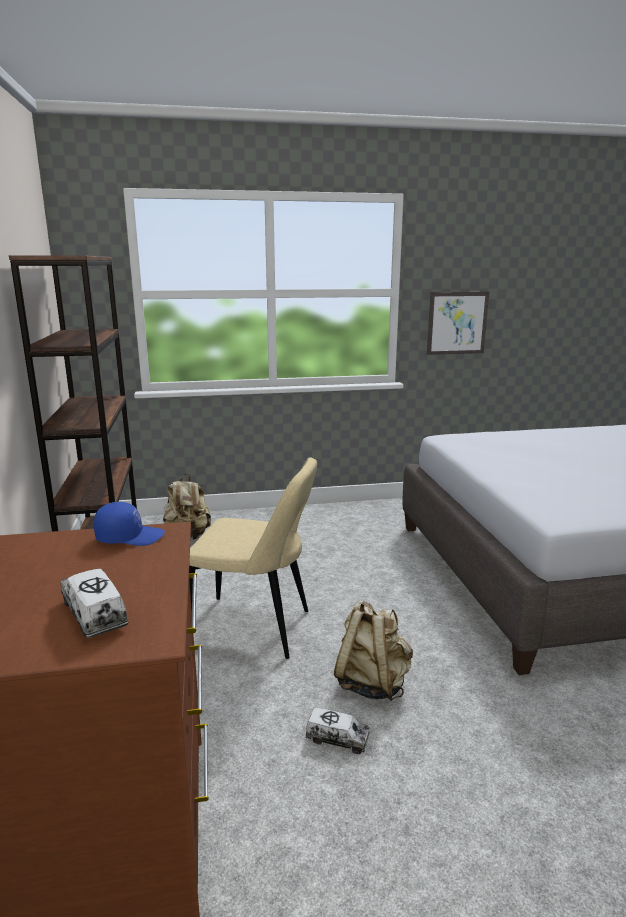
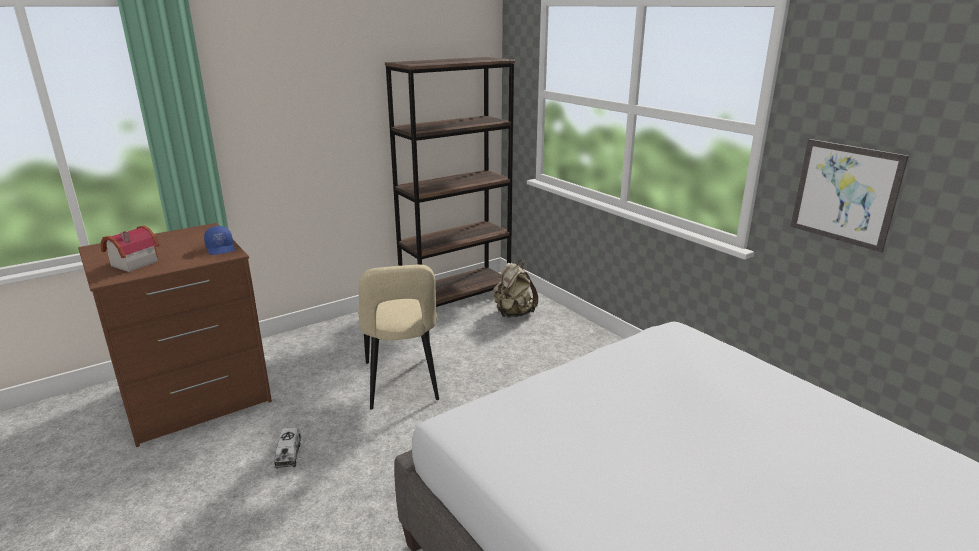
camera: 65 degrees right, 5 degrees up
toy truck [61,569,128,638] -> toy house [101,225,159,272]
beige backpack [334,601,413,701] -> none

